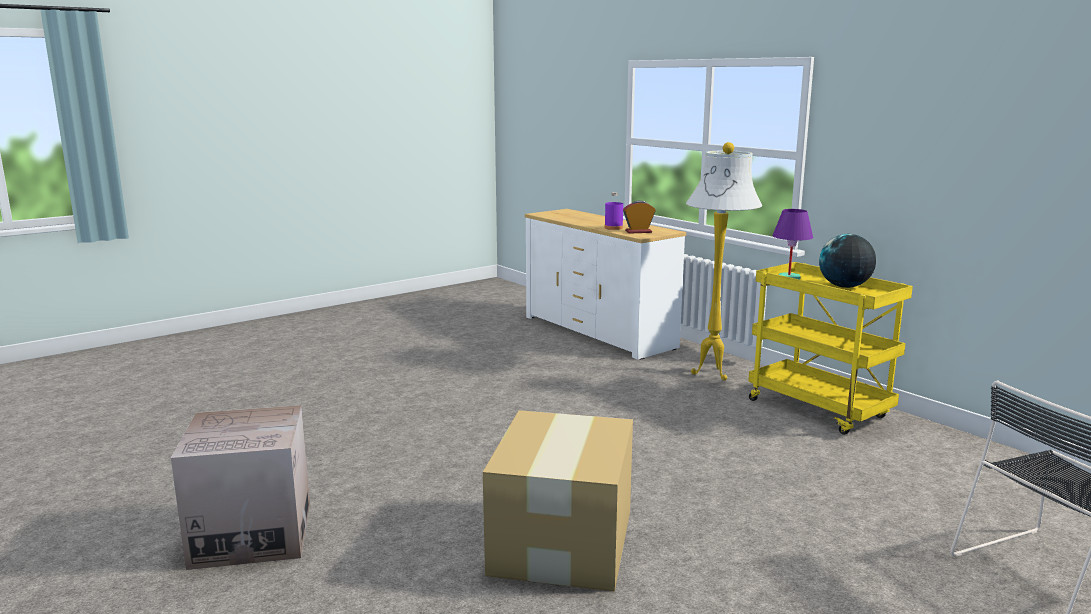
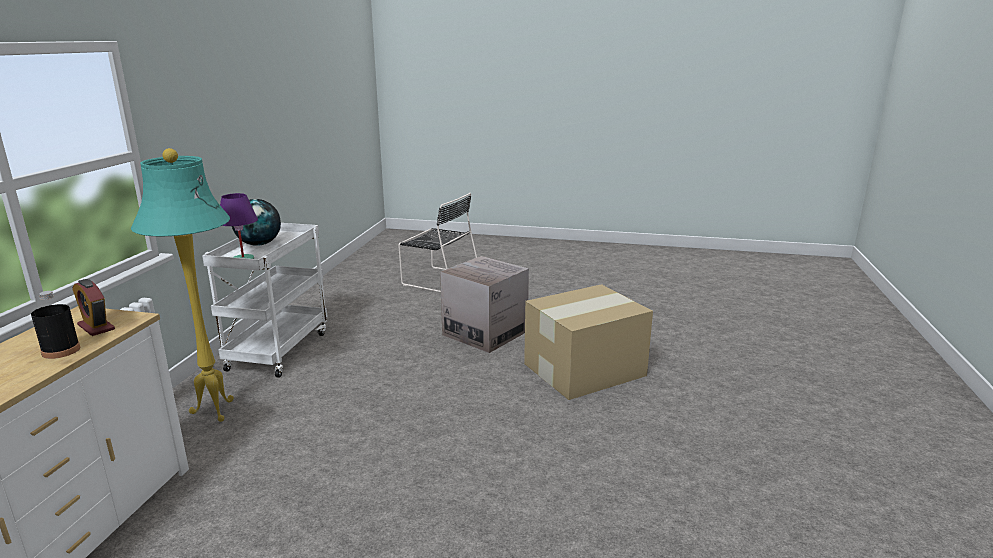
camera: 130 degrees left, 5 degrees up
cardboard box [171,405,310,570] -> cardboard box moved to [440,256,529,353]
purple bottle [605,192,623,230] -> black bottle [31,291,80,359]
white floor lamp [686,142,762,380] -> turquoise floor lamp [131,148,234,422]
yellow cart [748,262,913,435] -> white cart [202,223,328,378]

